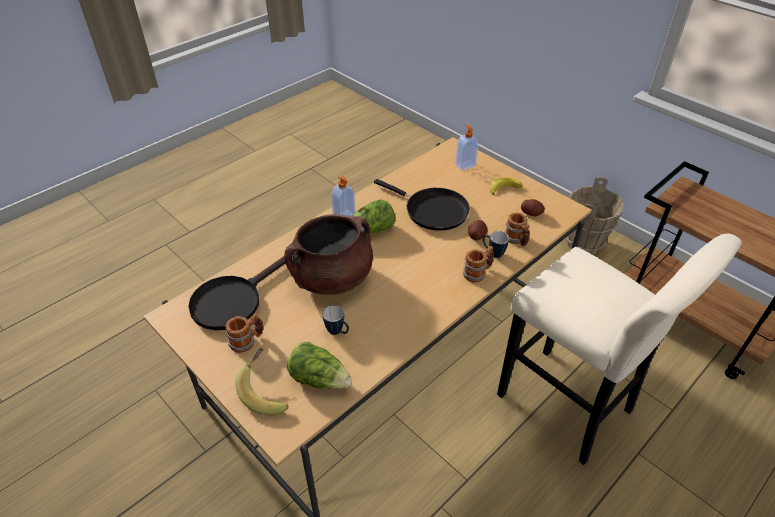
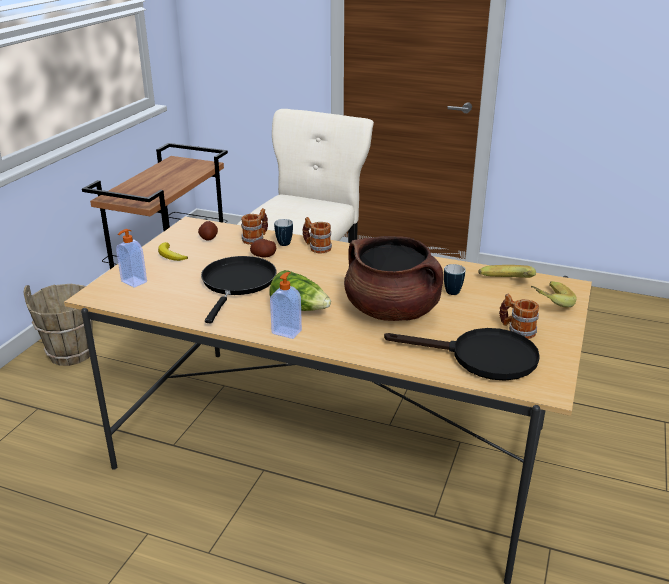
camera: 115 degrees left, 15 degrees down
lettuce [287,342,352,389] -> banana [478,265,536,278]

